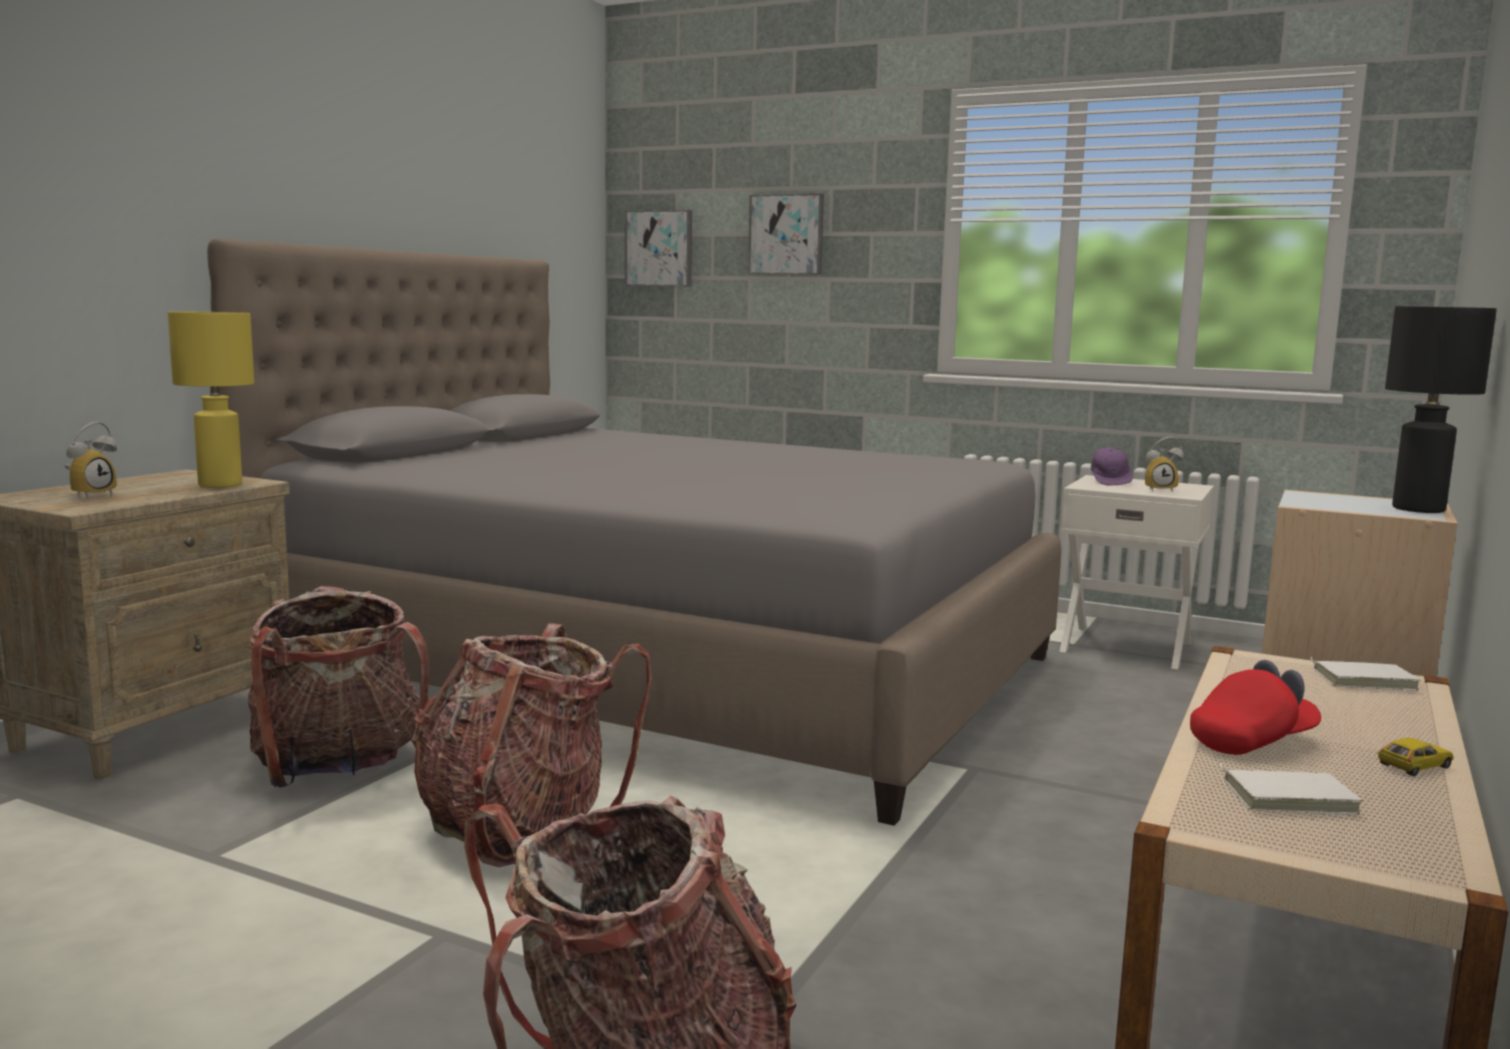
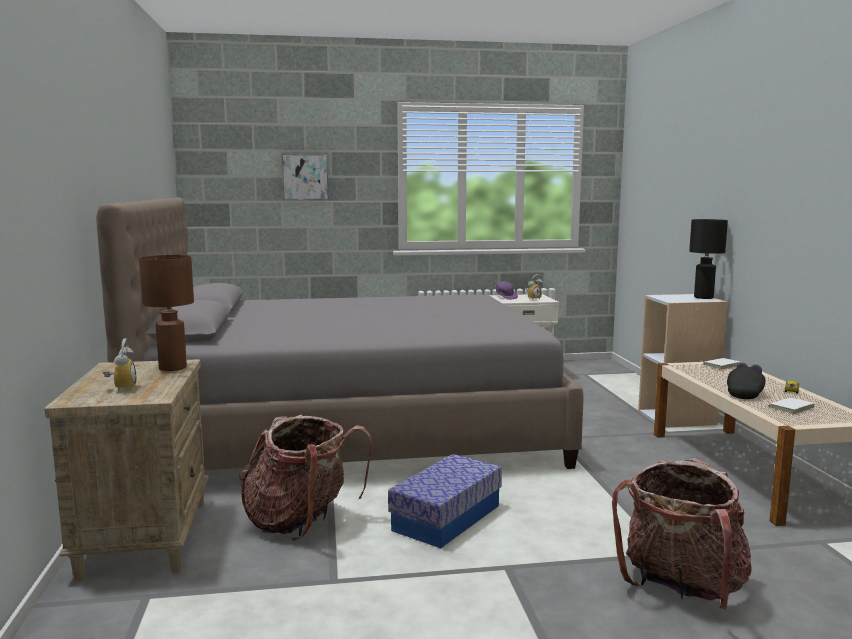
camera: 35 degrees left, 0 degrees up
yellow table lamp [168,312,254,488] -> brown table lamp [139,255,194,371]
backpack [411,623,652,867] -> storage box [388,454,502,548]
picture [625,210,692,287] -> none
red cap [1190,660,1321,755] -> black cap [727,363,765,399]

